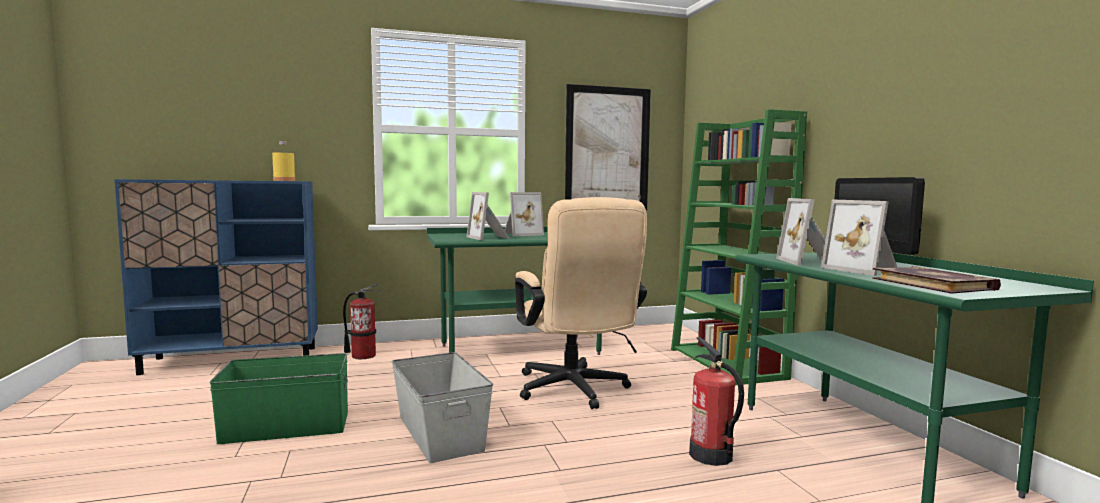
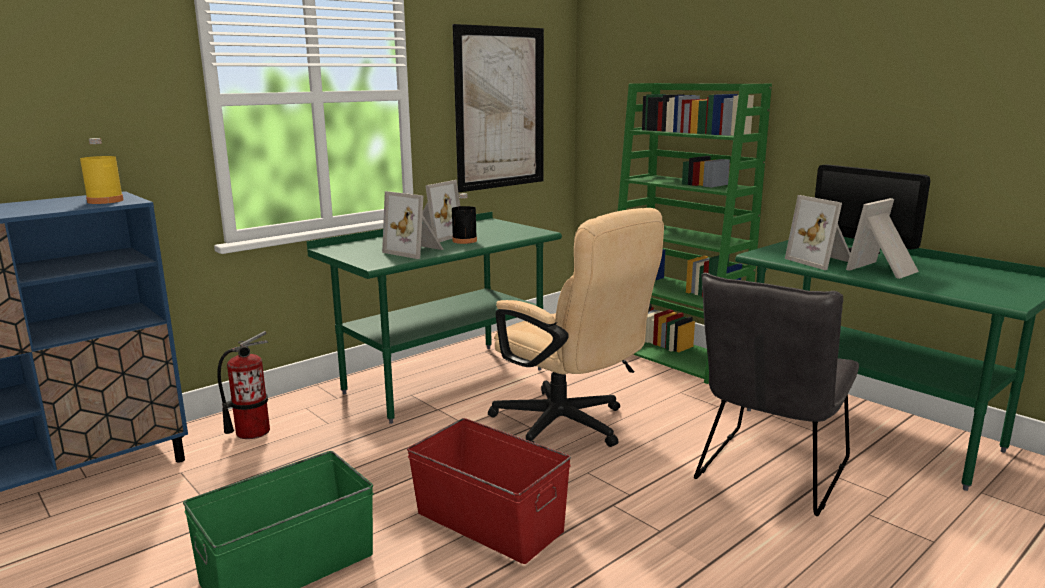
camera: 25 degrees left, 10 degrees up
grey storage box [391,352,493,463] -> red storage box [407,418,571,564]
fire extinguisher [689,337,744,466] -> grey chair [694,273,859,516]
picture frame [821,199,897,276] -> picture frame turned 105 degrees clockwise [846,198,919,279]
book [872,266,1001,294] -> none
none -> black bottle [452,193,477,244]

